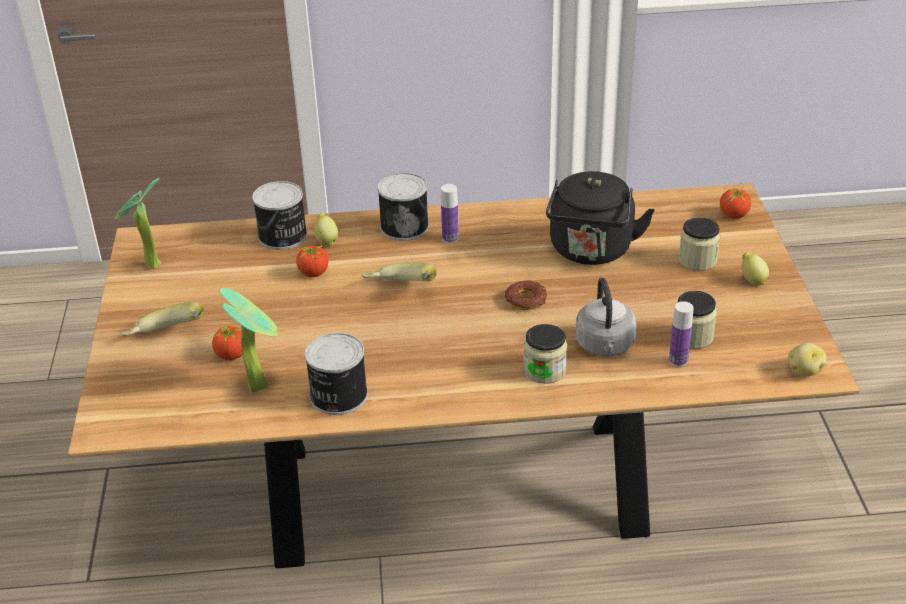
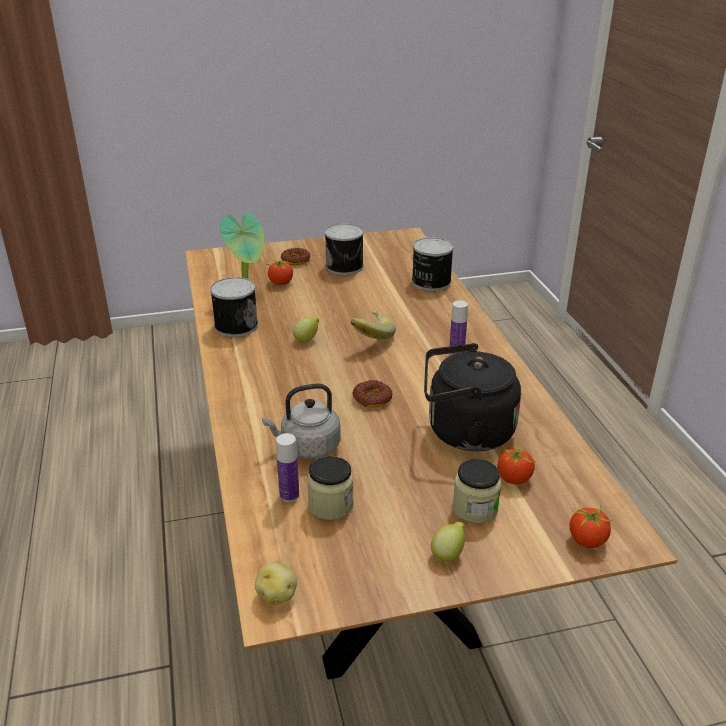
camera: 80 degrees right, 5 degrees down
potted plant [114,178,162,269] -> none
banana [121,302,204,337] -> donut [281,248,311,265]
tomato [296,244,329,277] -> tomato moved to [497,445,536,485]
lemon [314,213,338,246] -> lemon moved to [293,317,319,342]
can [377,173,429,241] -> can moved to [325,223,364,275]
jar [523,324,567,384] -> none

